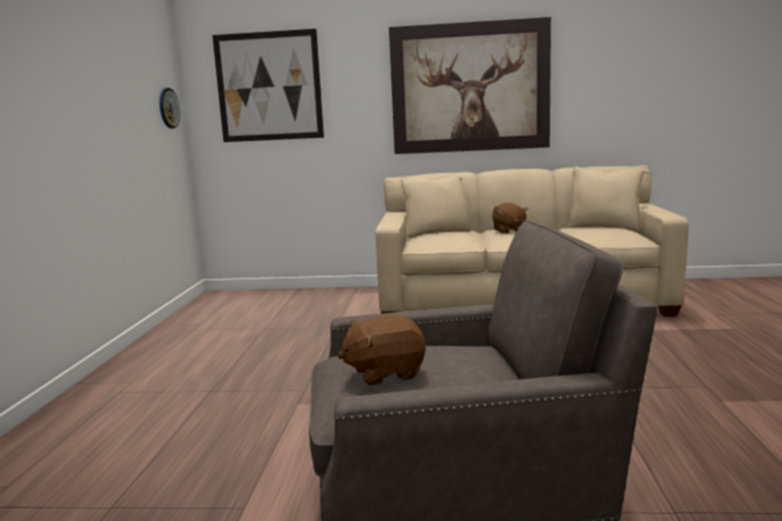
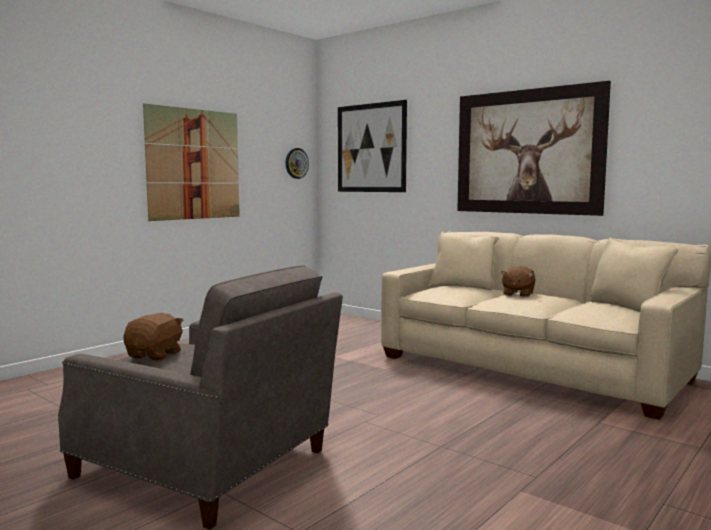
camera: 35 degrees right, 5 degrees down
brown plush toy [338,314,426,386] -> brown plush toy turned 90 degrees clockwise [123,313,184,361]
none -> picture [143,103,240,221]

